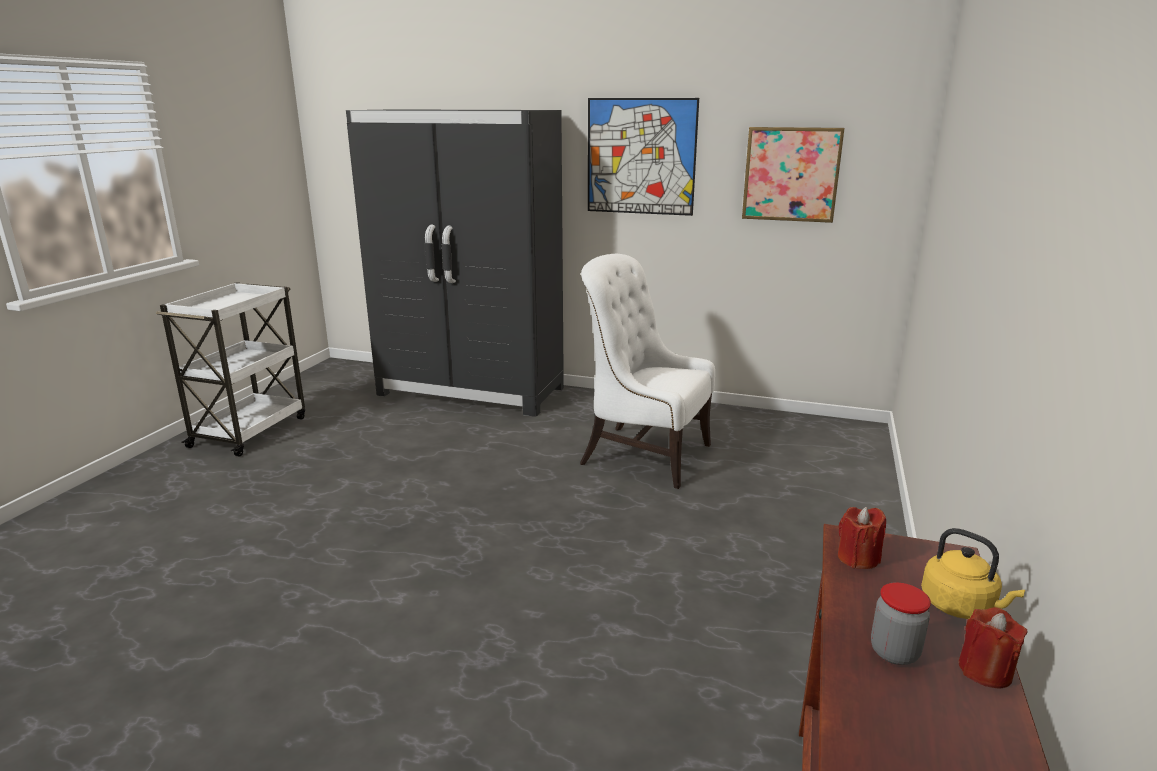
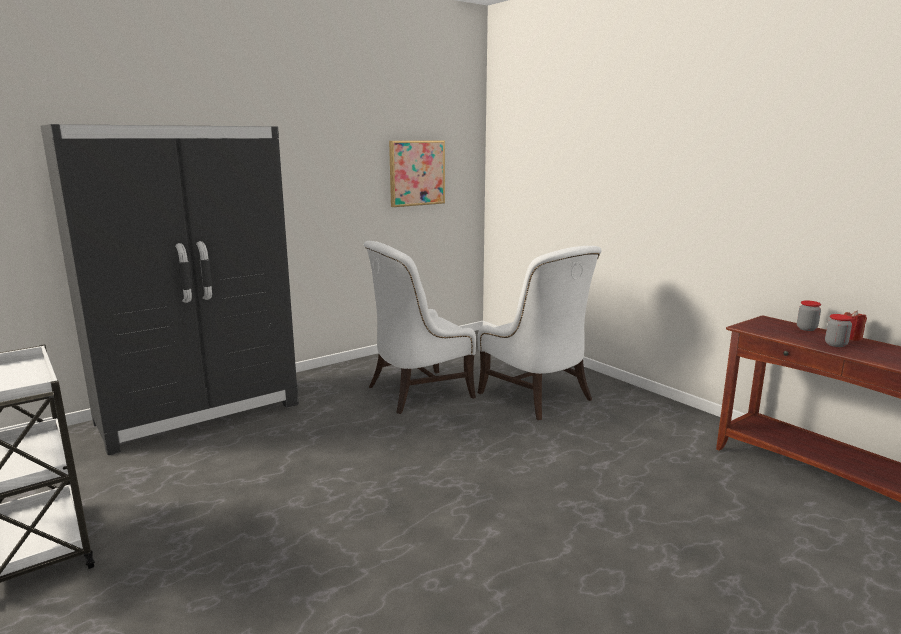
camera: 55 degrees left, 5 degrees down
picture [588,98,699,216] -> none
red candle [838,507,886,569] -> none
yellow kettle [921,528,1025,619] -> jar [797,300,821,331]
none -> white chair [478,246,602,420]

